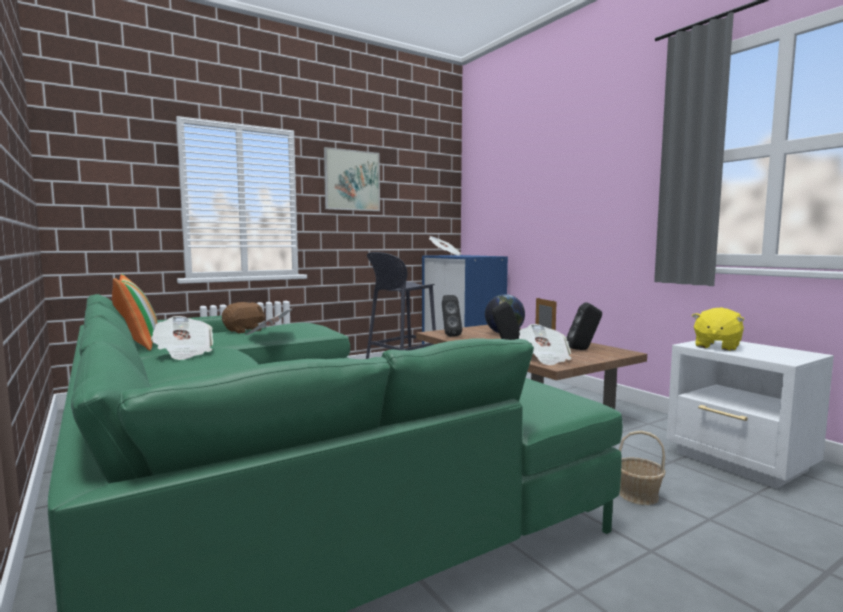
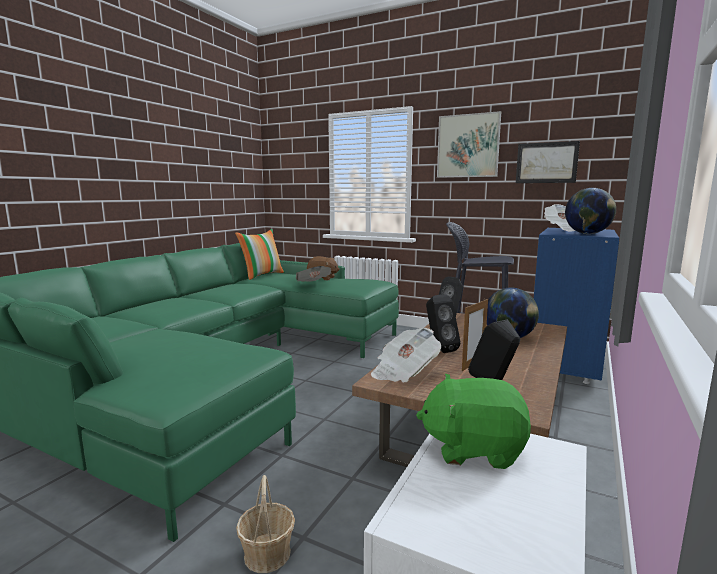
camera: 60 degrees right, 5 degrees up
newspaper [151,316,213,360] -> none
yellow plush toy [692,307,745,351] -> green plush toy [416,374,531,469]
none -> picture [516,141,580,183]
none -> globe [565,188,616,234]

